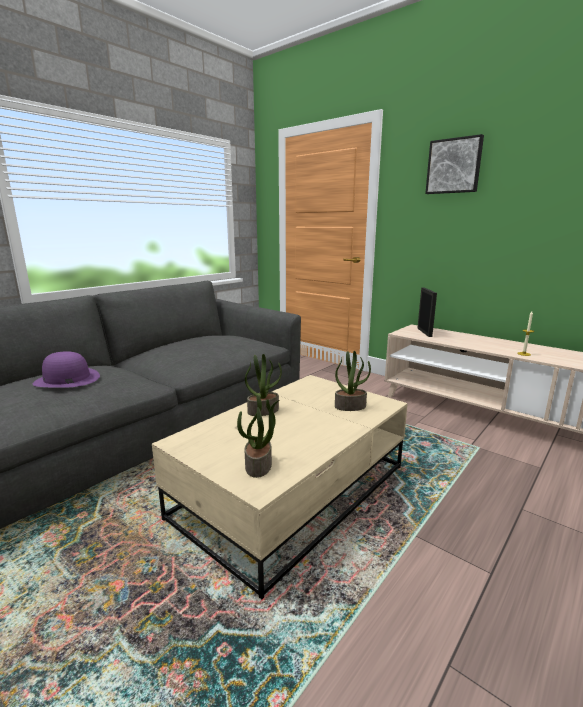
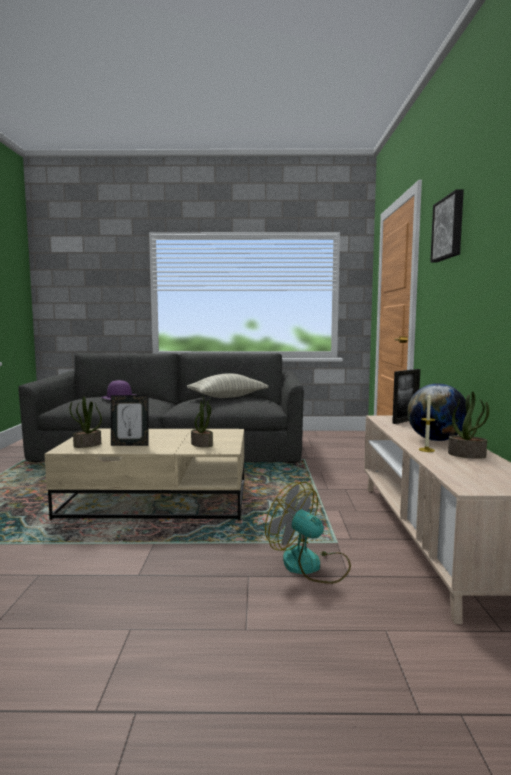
camera: 50 degrees right, 10 degrees down
potted plant [245,354,282,416] -> potted plant moved to [448,391,489,459]
none -> picture frame [111,395,149,446]
none -> pillow [187,373,269,398]
none -> fan [265,482,351,584]
none -> globe [407,384,467,441]

